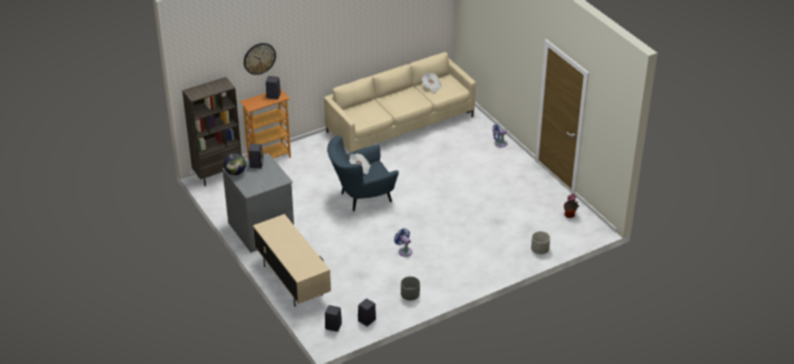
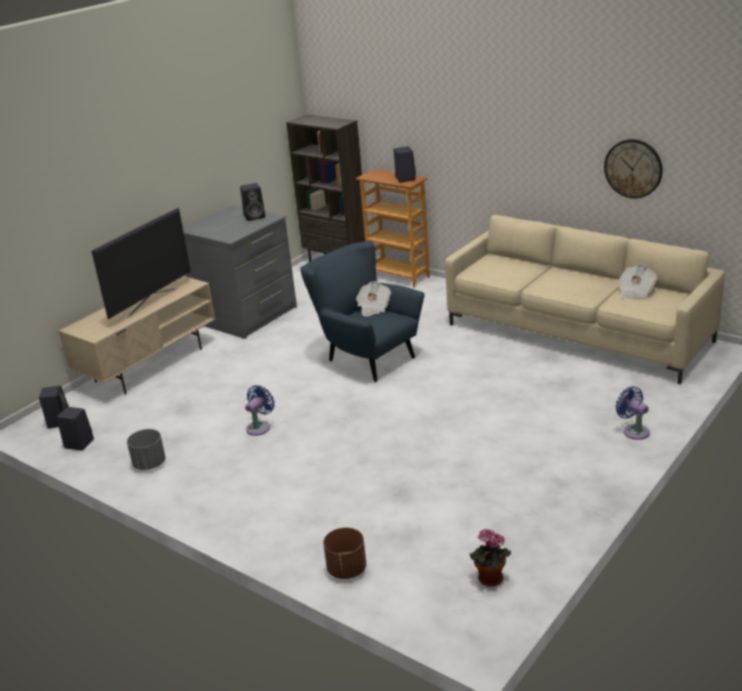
camera: 70 degrees right, 10 degrees down
globe [224,153,246,175] -> none
wall clock [244,43,276,75] -> wall clock moved to [604,139,663,199]
grey planter [531,231,550,254] -> brown planter [323,527,366,579]
none -> television [91,207,191,319]

